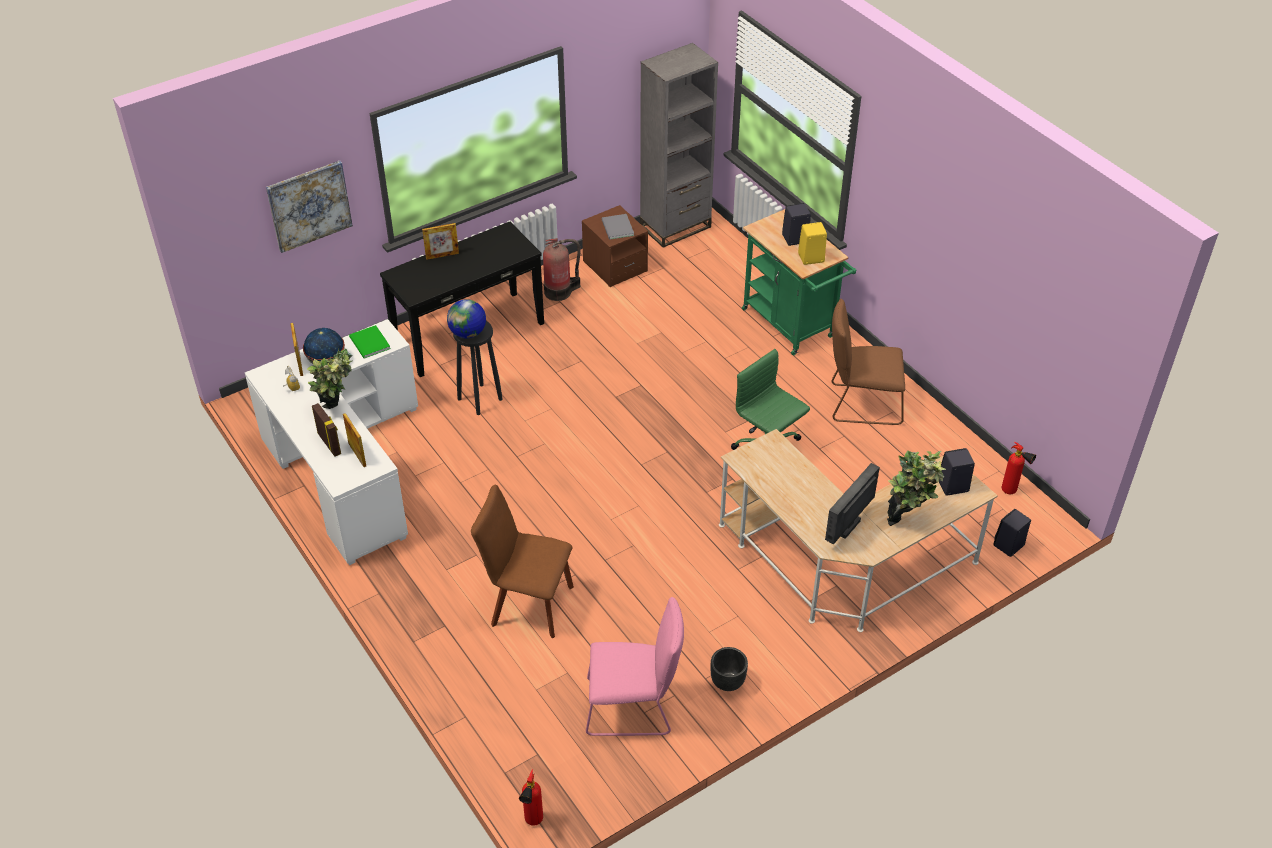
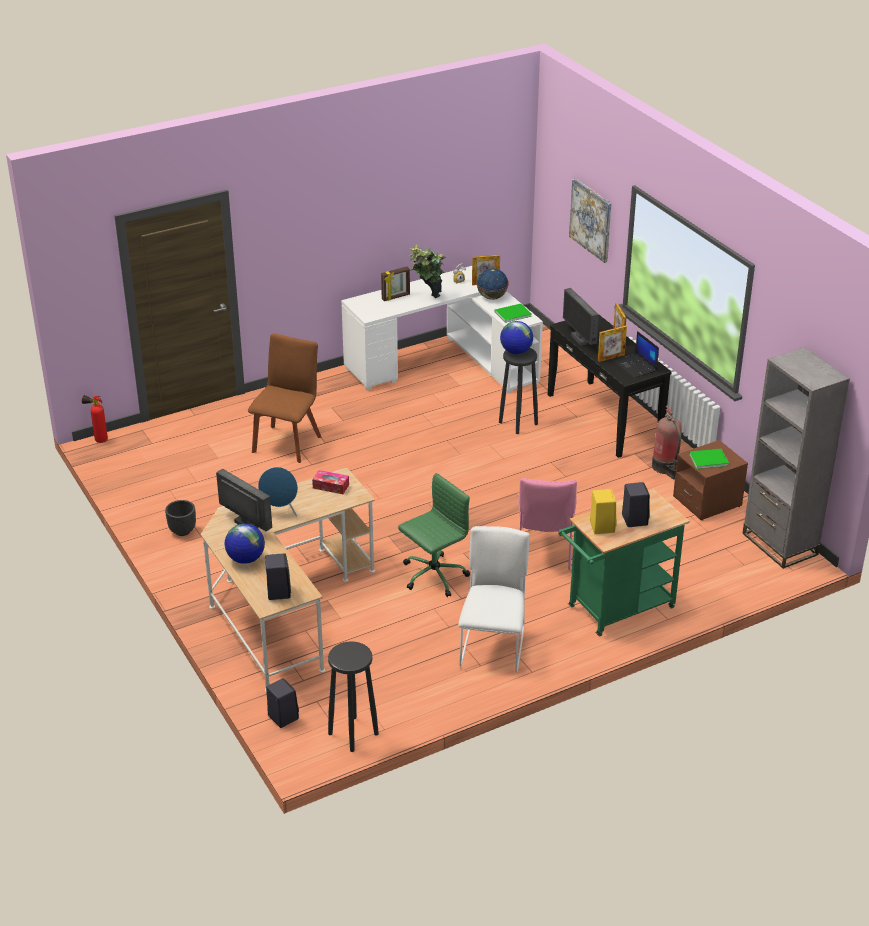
camera: 95 degrees right, 10 degrees down
picture frame [343,413,366,467] -> picture frame moved to [598,325,627,362]
pink chair [586,597,684,736] -> pink chair moved to [519,478,577,570]
grey book [602,214,634,240] -> green book [689,449,729,469]
brown chair [831,299,905,425] -> white chair [458,526,530,673]
potted plant [887,450,946,526] -> globe [225,524,265,564]
fire extinguisher [1002,442,1036,494] -> black stool [328,641,379,752]
none -> blue speaker [258,467,298,516]
none -> tissue box [312,470,349,494]
none -> monitor [563,288,599,346]
none -> laptop [614,331,659,378]

